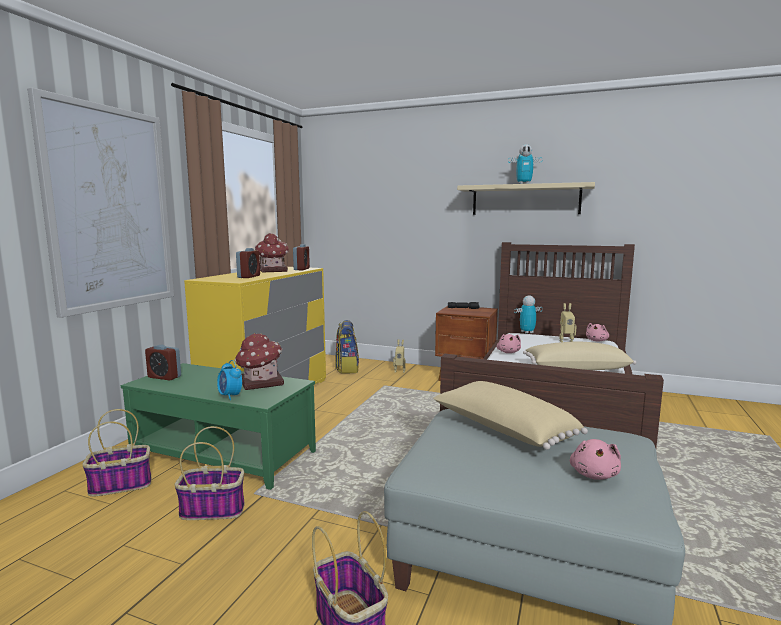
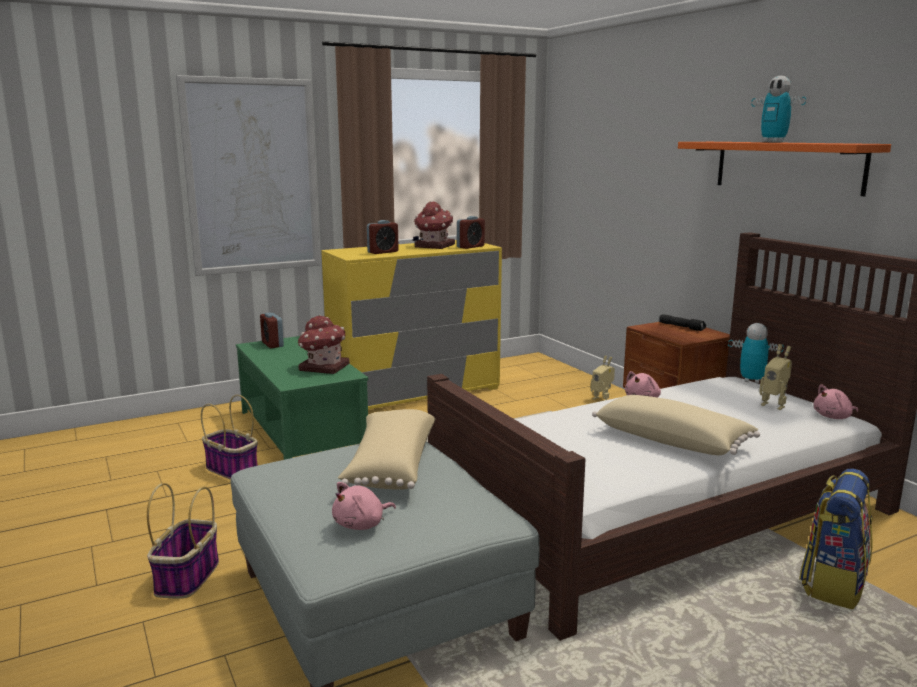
camera: 40 degrees right, 5 degrees up
basket [82,409,152,497] -> none
alarm clock [217,360,242,400] -> none
backpack [335,320,359,374] -> backpack moved to [799,469,873,609]
beige shelf [457,182,595,215] -> orange shelf [678,142,891,196]

